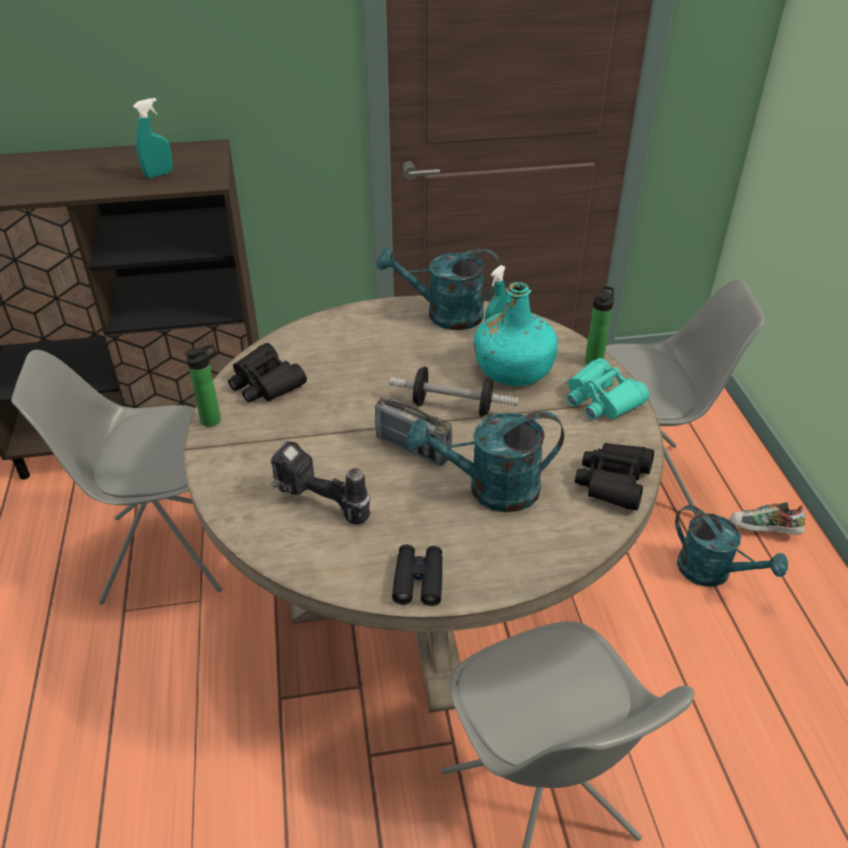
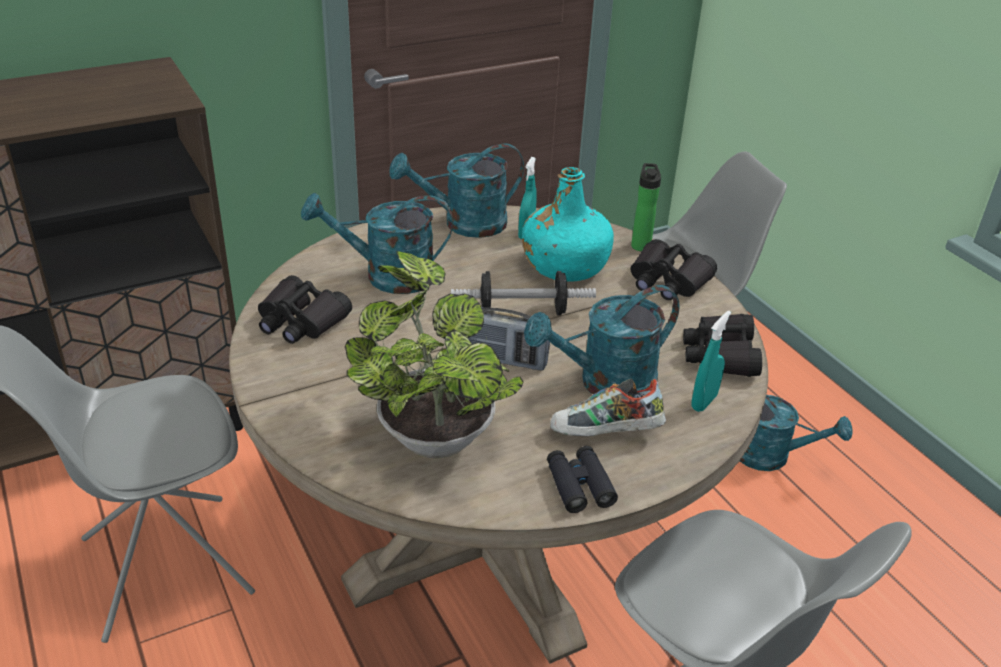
camera: 20 degrees left, 5 degrees down
turquoise spray bottle [133,98,173,178] -> turquoise spray bottle moved to [691,311,731,412]
bottle [185,344,221,427] -> none
power drill [271,441,370,524] -> potted plant [345,251,524,458]
turquoise binoculars [567,358,649,419] -> black binoculars [630,239,717,300]
shoe [730,502,805,535] -> shoe moved to [550,378,666,436]
none -> turquoise watering can [301,193,453,294]

